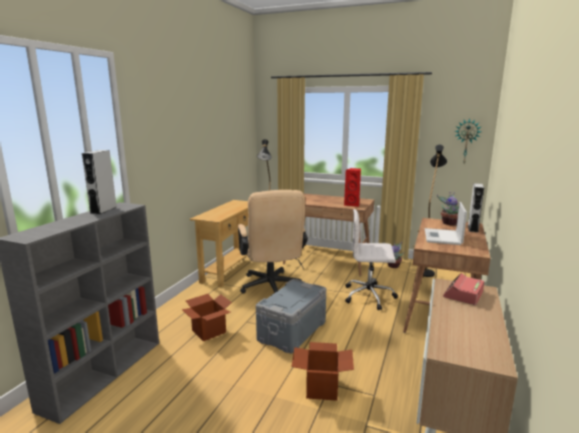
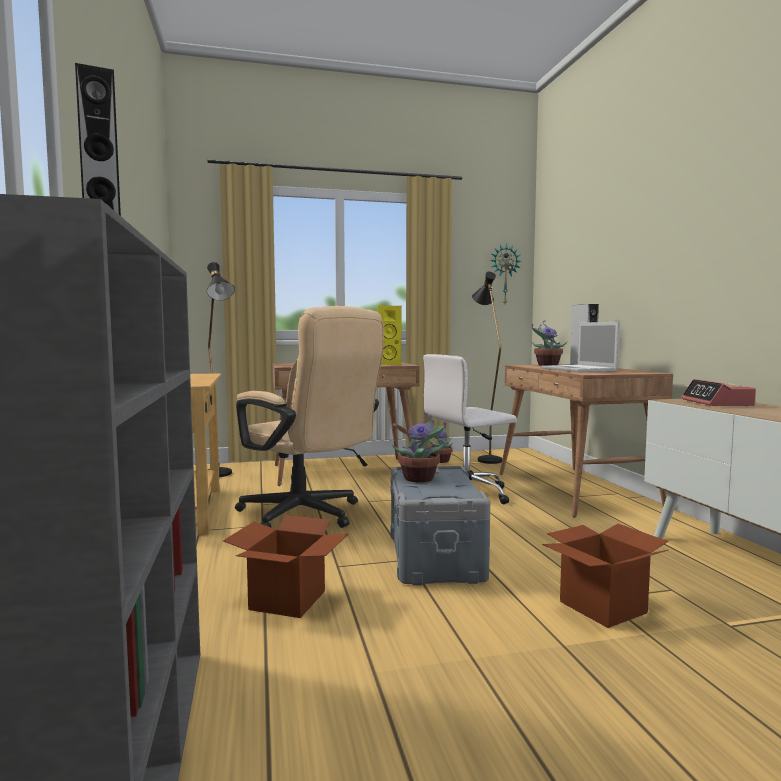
camera: 35 degrees left, 10 degrees down
red speaker [344,168,361,207] -> yellow speaker [377,305,402,365]
none -> potted plant [392,413,446,483]

